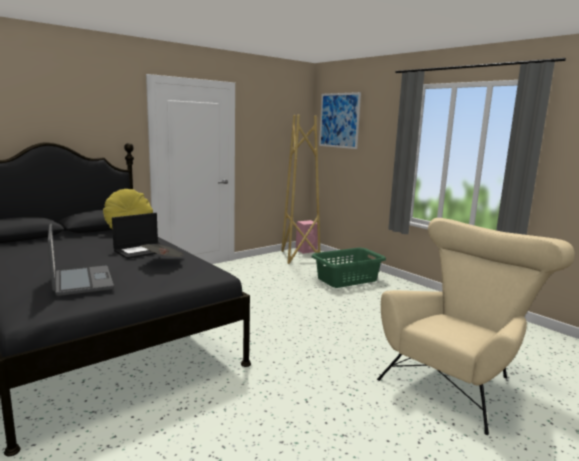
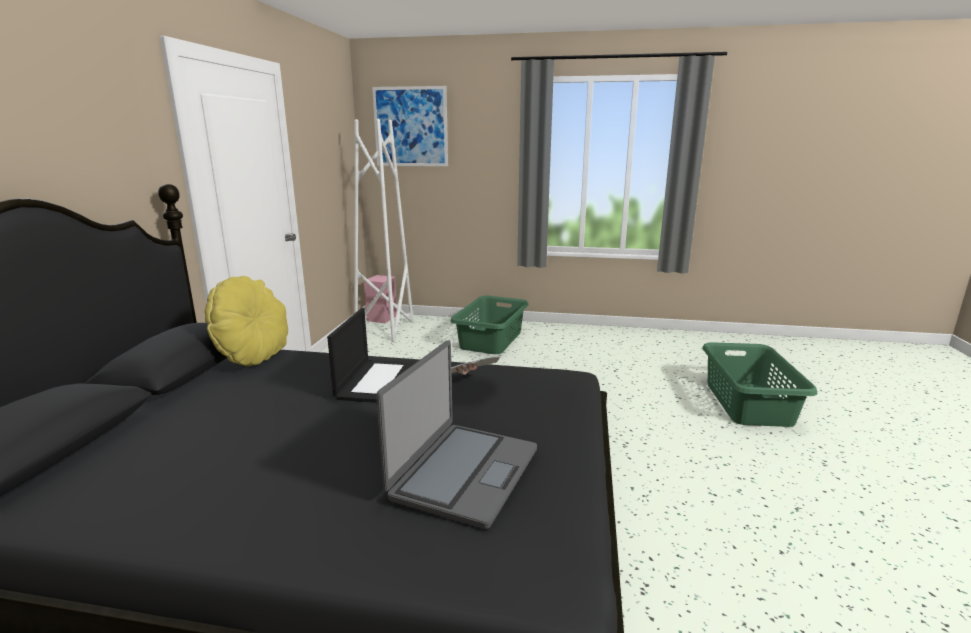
camera: 40 degrees left, 5 degrees up
laptop [48,224,114,296] -> laptop turned 90 degrees clockwise [376,340,537,529]
yellow clothes rack [281,114,320,264] -> white clothes rack [354,119,414,342]
beige armchair [377,218,575,435] -> green laundry basket [702,342,817,427]

